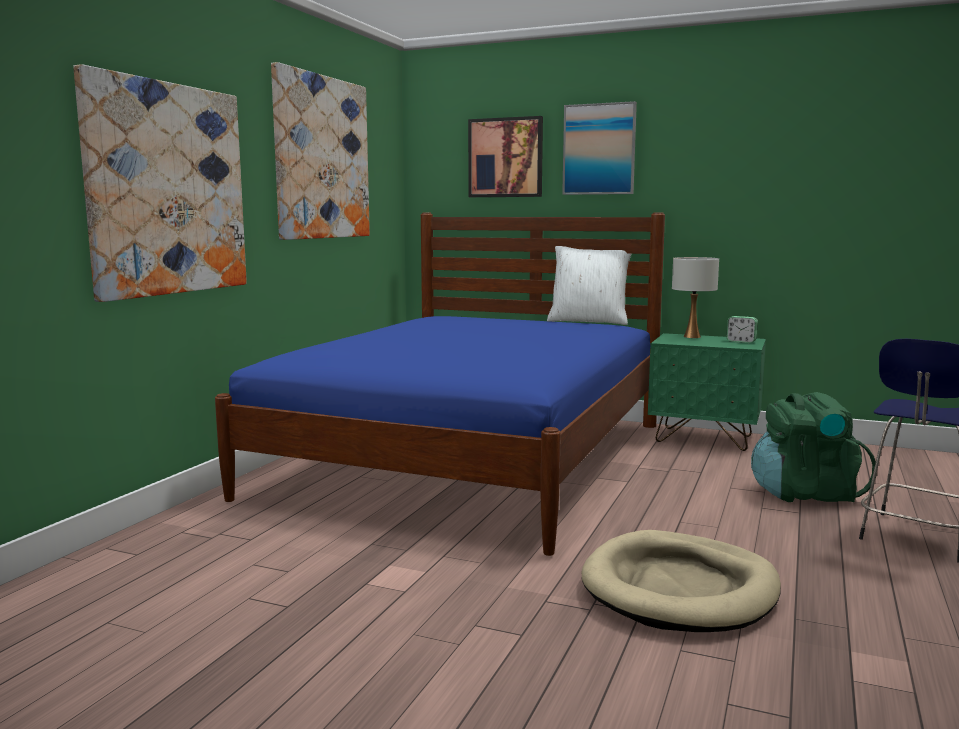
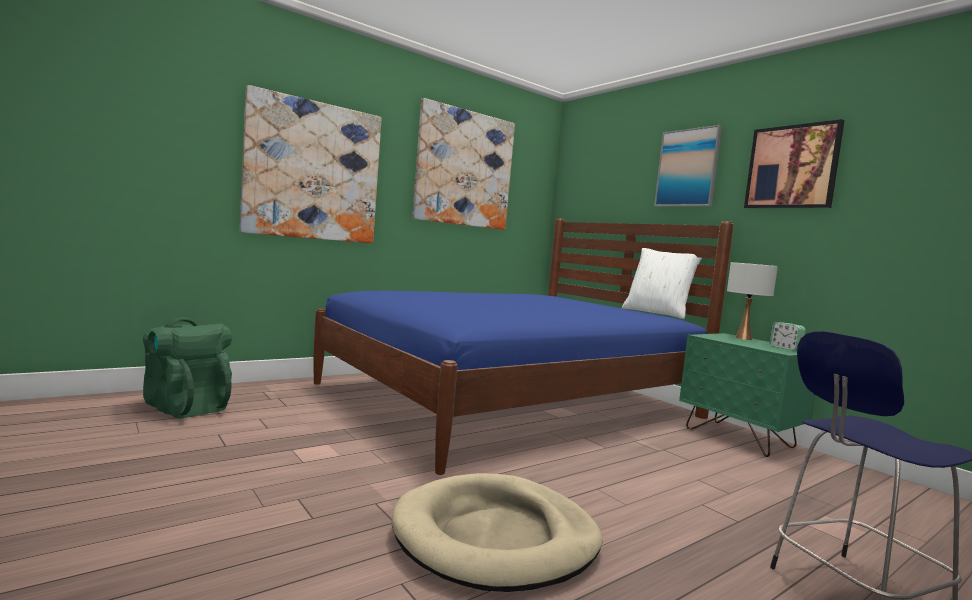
camera: 30 degrees right, 5 degrees down
picture [468,116,543,197] -> picture moved to [744,119,844,209]
green backpack [751,392,877,502] -> green backpack moved to [143,317,232,419]

